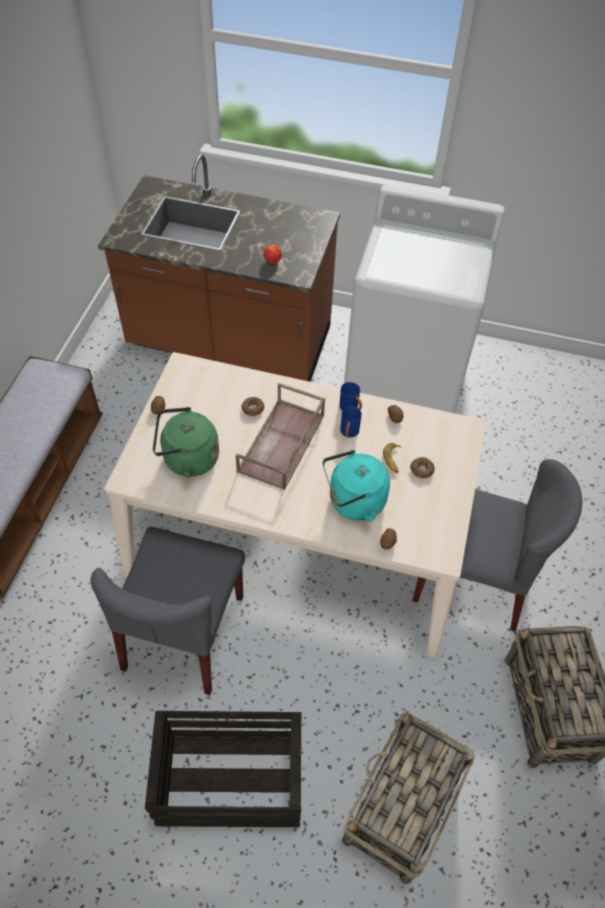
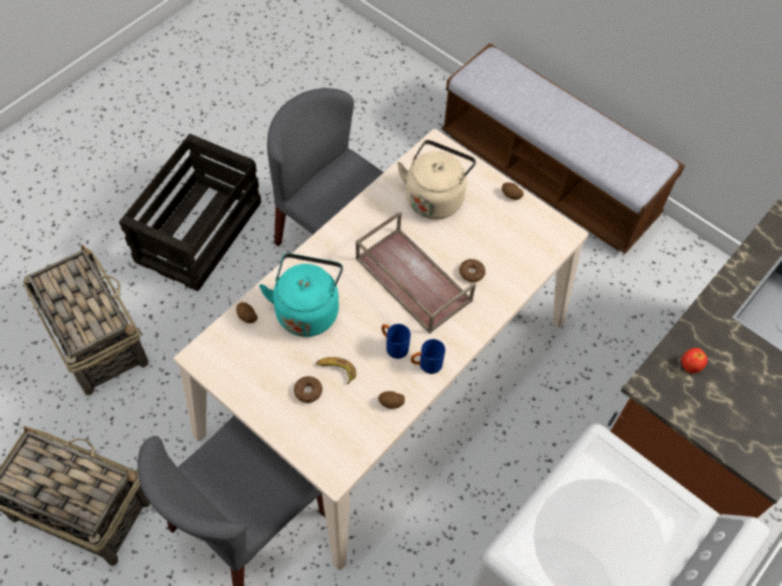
camera: 115 degrees right, 5 degrees up
green kettle [153,407,219,478] -> beige kettle [397,140,476,220]

